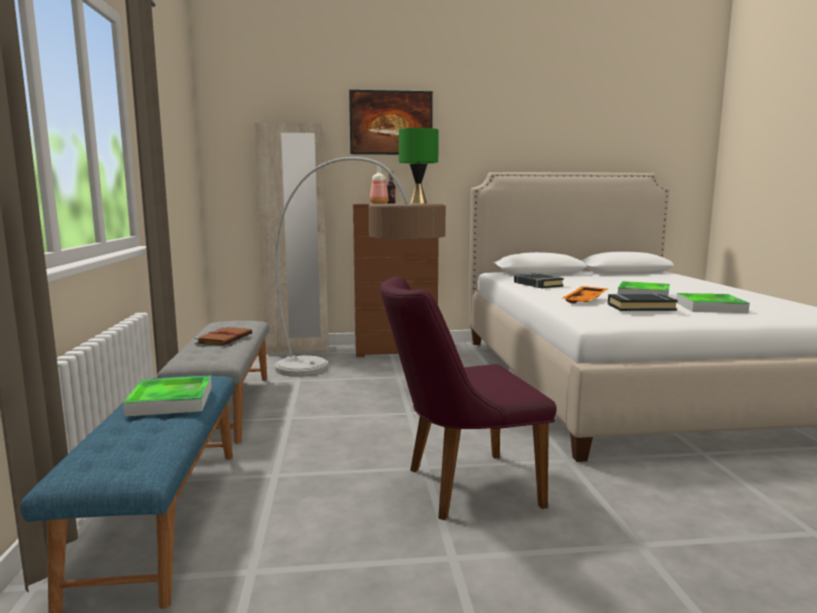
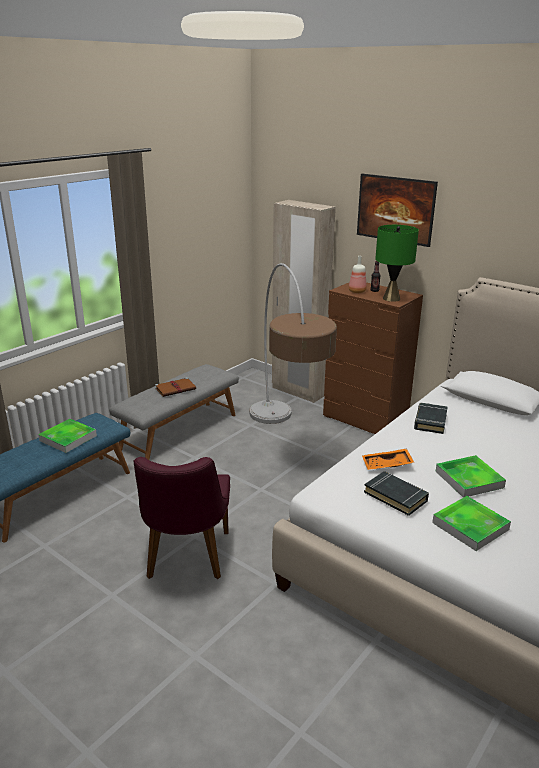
camera: 45 degrees right, 15 degrees up
purple chair [380,276,557,520] -> purple chair turned 120 degrees counterclockwise [134,457,230,579]

